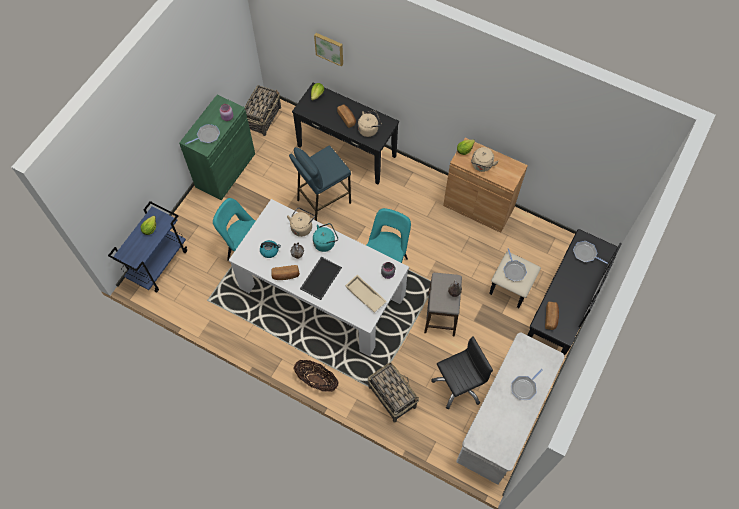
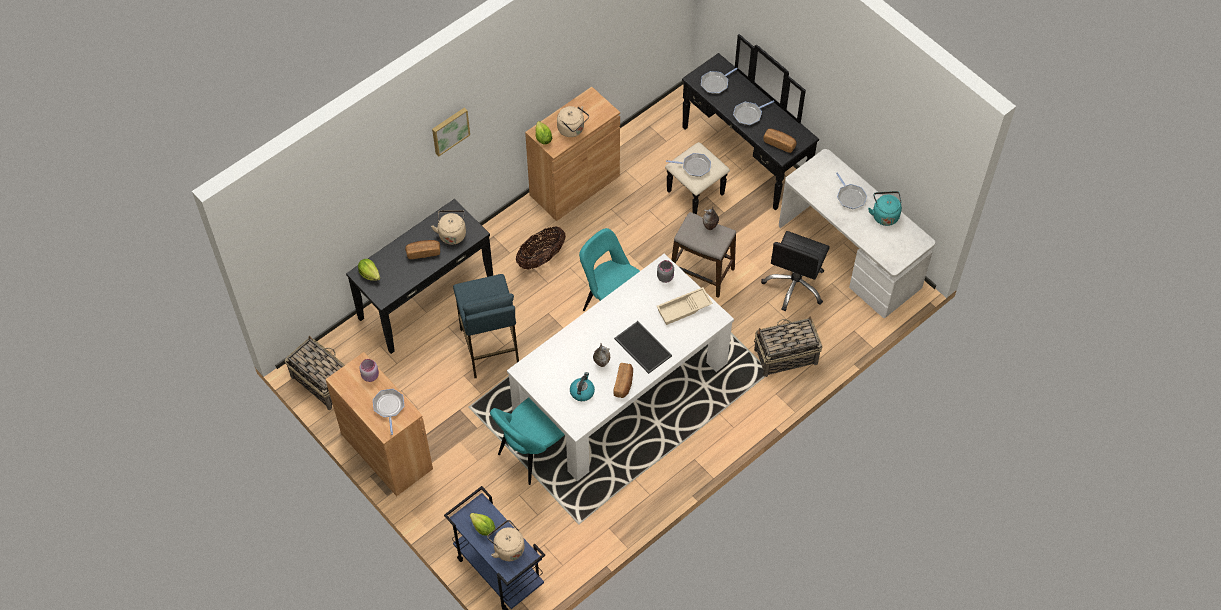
camera: 70 degrees left, 5 degrees down
green cabinet [179,95,255,200] -> brown cabinet [325,352,433,496]
beige kettle [287,207,315,237] -> beige kettle moved to [487,520,525,561]
basket [294,360,338,392] -> basket moved to [516,226,566,270]
turquoise kettle [313,223,338,252] -> turquoise kettle moved to [868,191,902,226]
picture [314,33,343,67] -> picture moved to [432,108,470,156]
black office chair [431,336,493,409] -> black office chair turned 150 degrees counterclockwise [761,231,830,311]
none -> frying pan [733,100,774,125]

